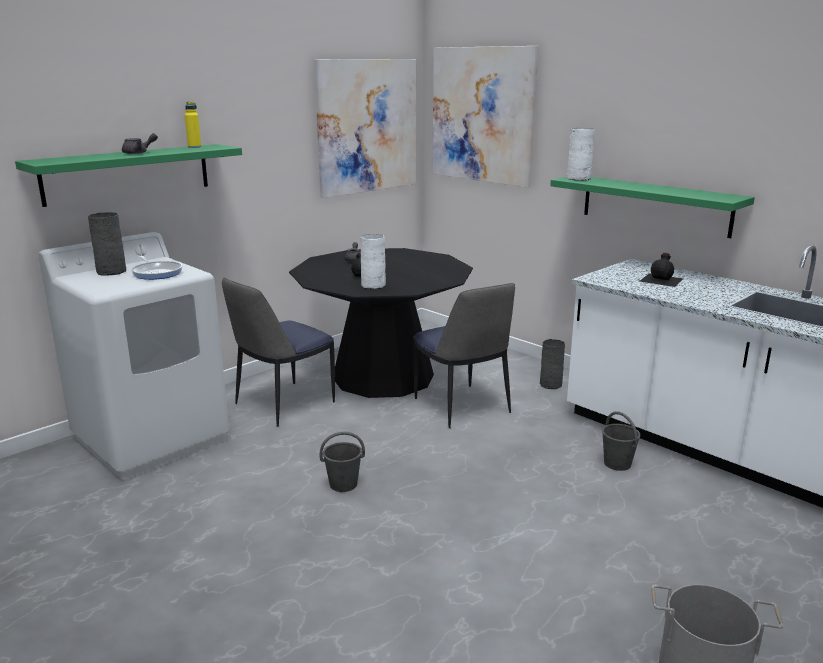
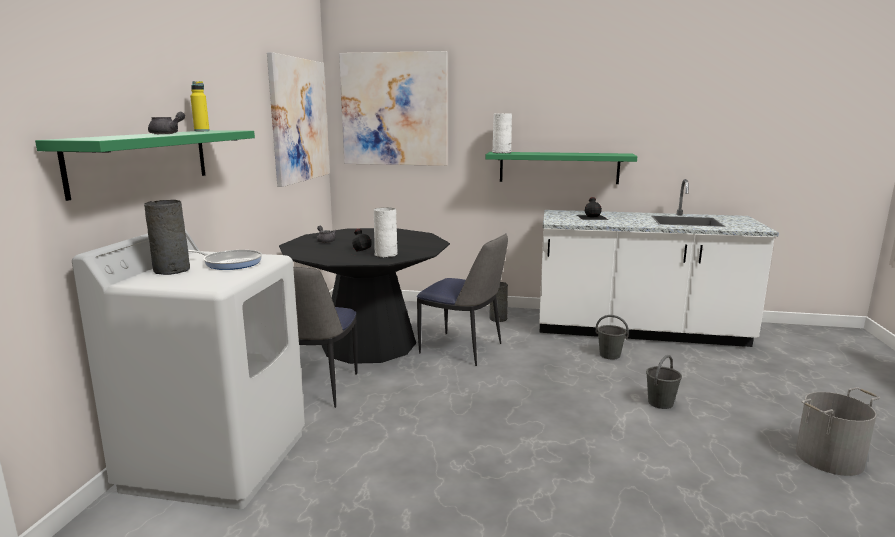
camera: 35 degrees left, 5 degrees down
grey bucket [320,432,365,492] -> grey bucket moved to [646,355,682,409]

